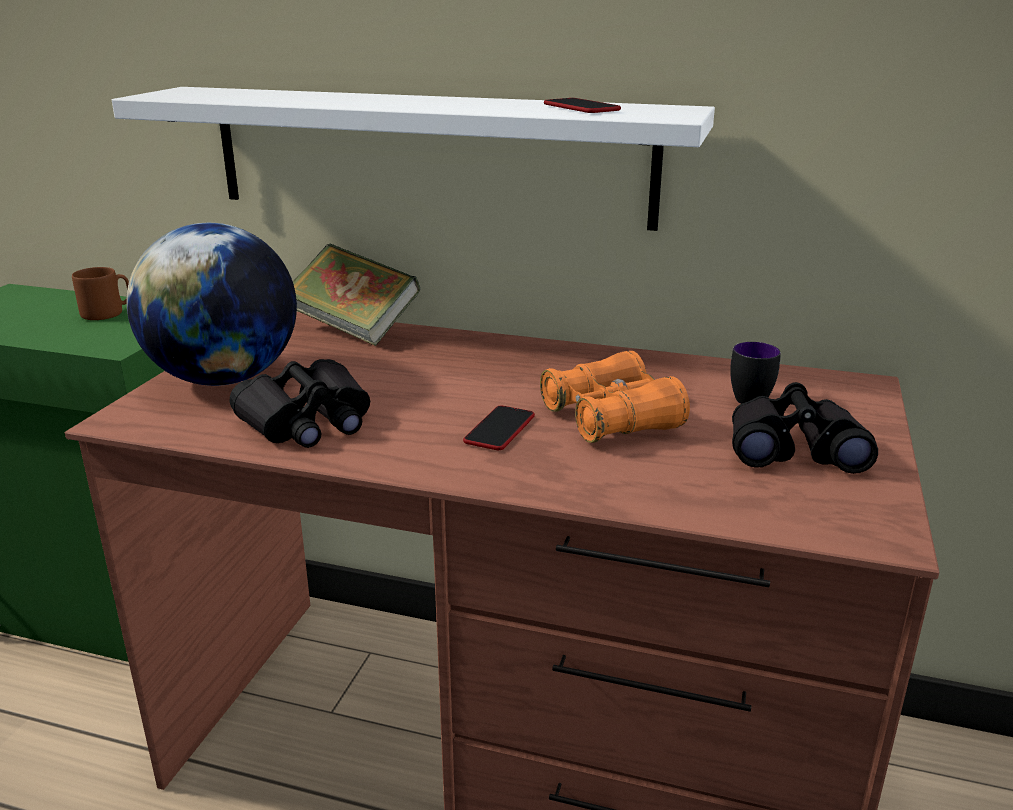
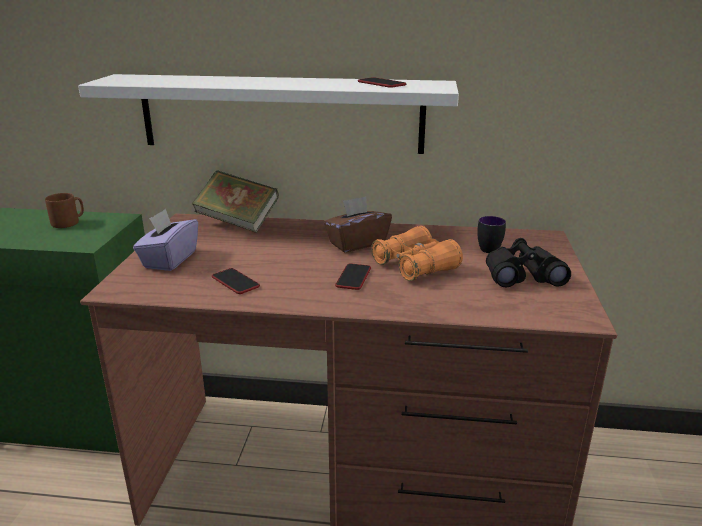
camera: 10 degrees left, 0 degrees up
globe [126,223,297,386] -> purple tissue box [133,209,198,271]
black binoculars [230,359,370,448] -> phone [212,268,260,294]
none -> brown tissue box [324,196,392,253]

